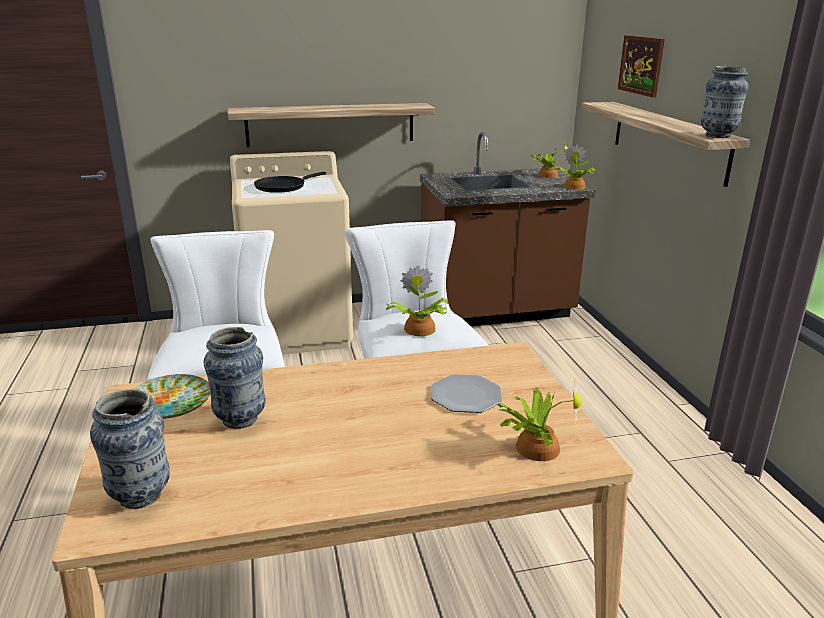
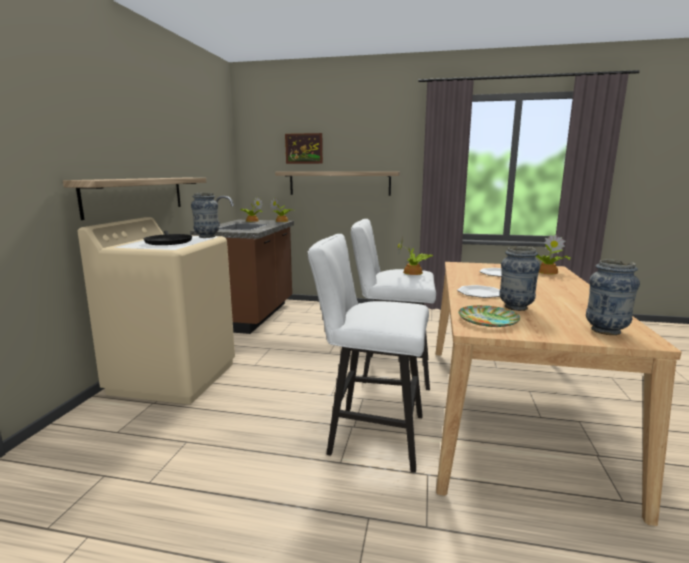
camera: 65 degrees left, 10 degrees down
vase [701,66,749,138] -> vase moved to [191,193,219,238]
none -> plate [457,285,500,298]

